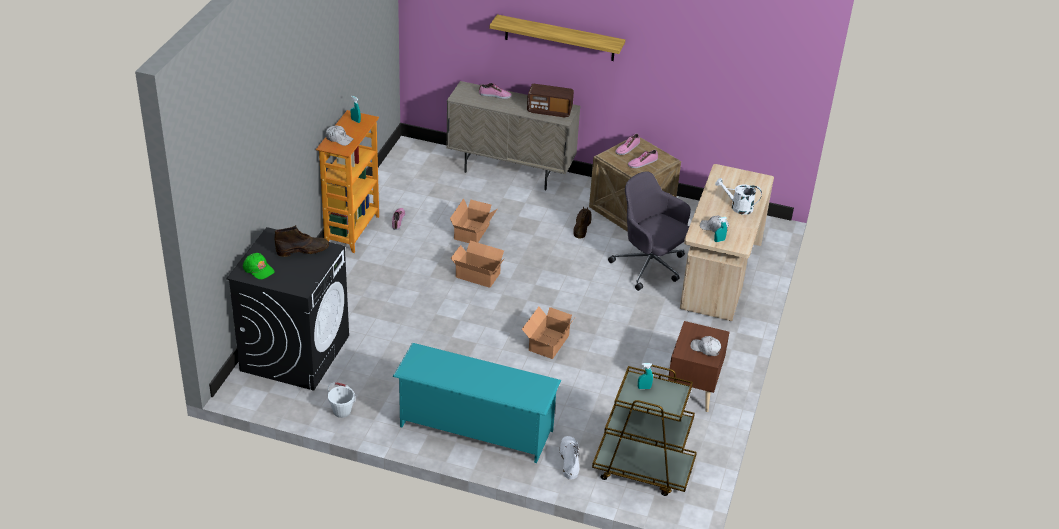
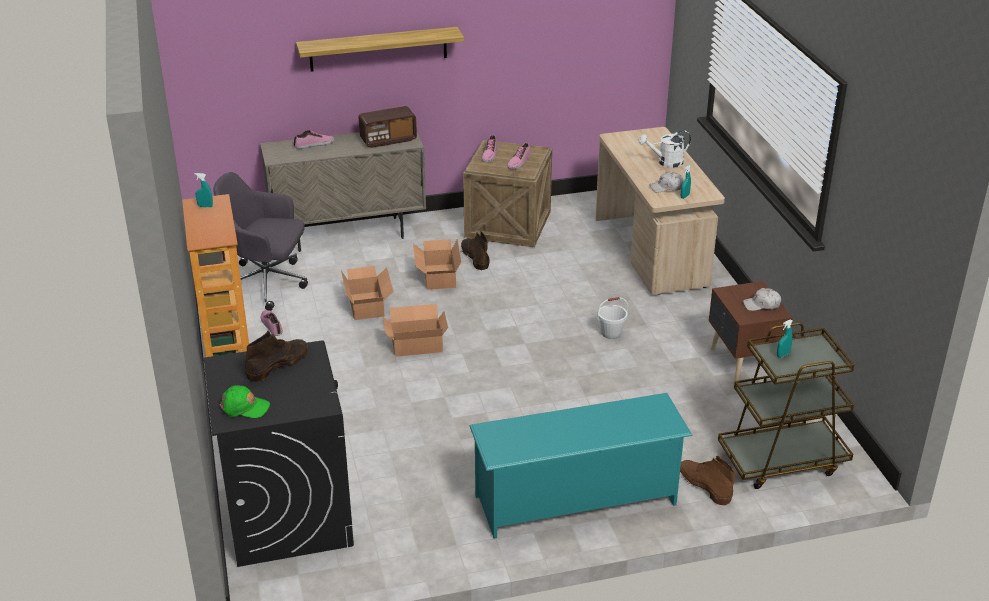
camera: 30 degrees left, 5 degrees down
white cap [325,126,353,146] -> none
white bucket [327,382,355,418] -> white bucket moved to [597,297,628,339]
cardboard box [522,307,574,359] -> cardboard box moved to [413,239,461,290]
white boot [560,436,579,479] -> brown boot [680,456,735,506]
grey office chair [608,171,691,291] -> grey office chair moved to [213,172,308,311]

